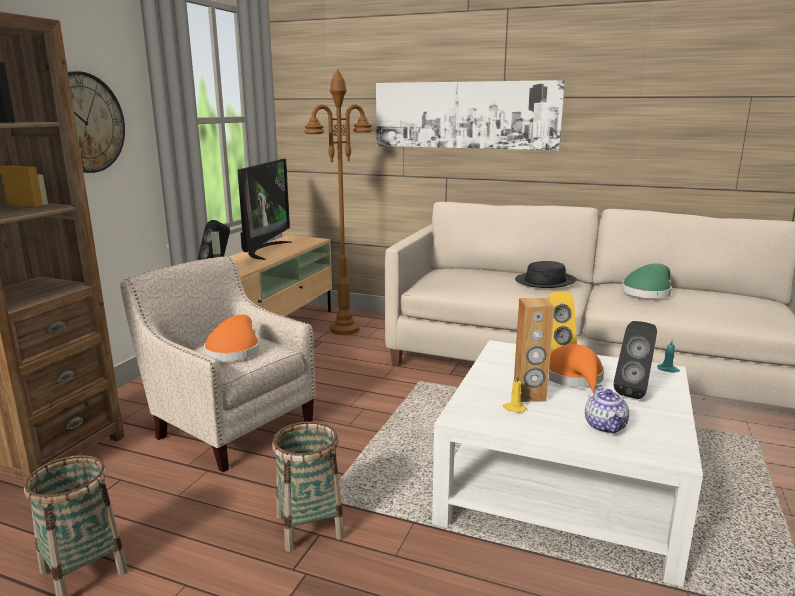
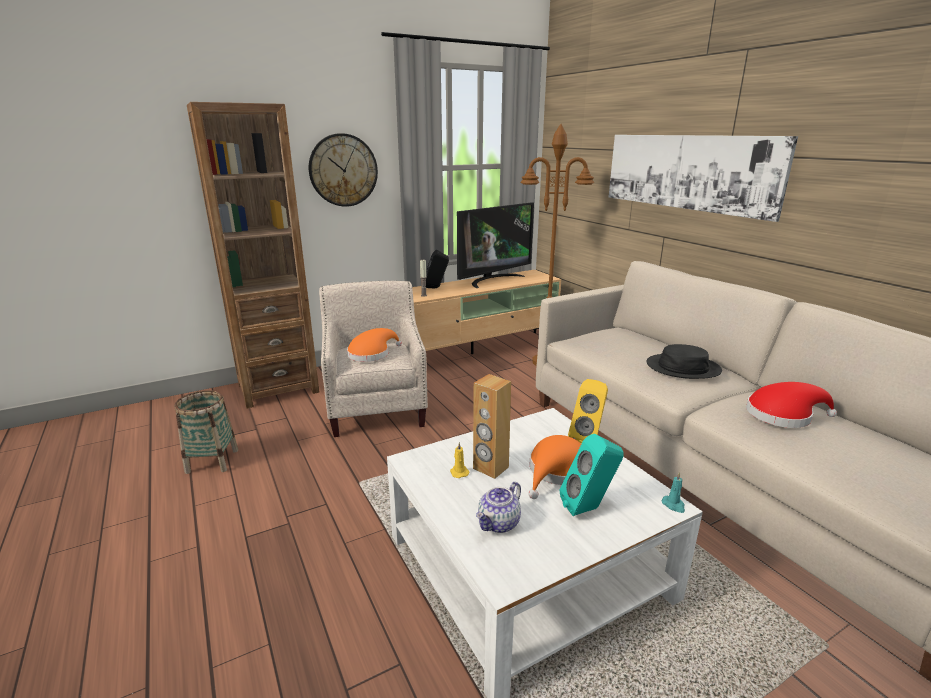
camera: 40 degrees right, 5 degrees up
basket [272,421,345,552] -> none
black speaker [613,321,657,399] -> turquoise speaker [560,434,624,516]
green hat [622,263,672,298] -> red hat [746,382,837,428]

